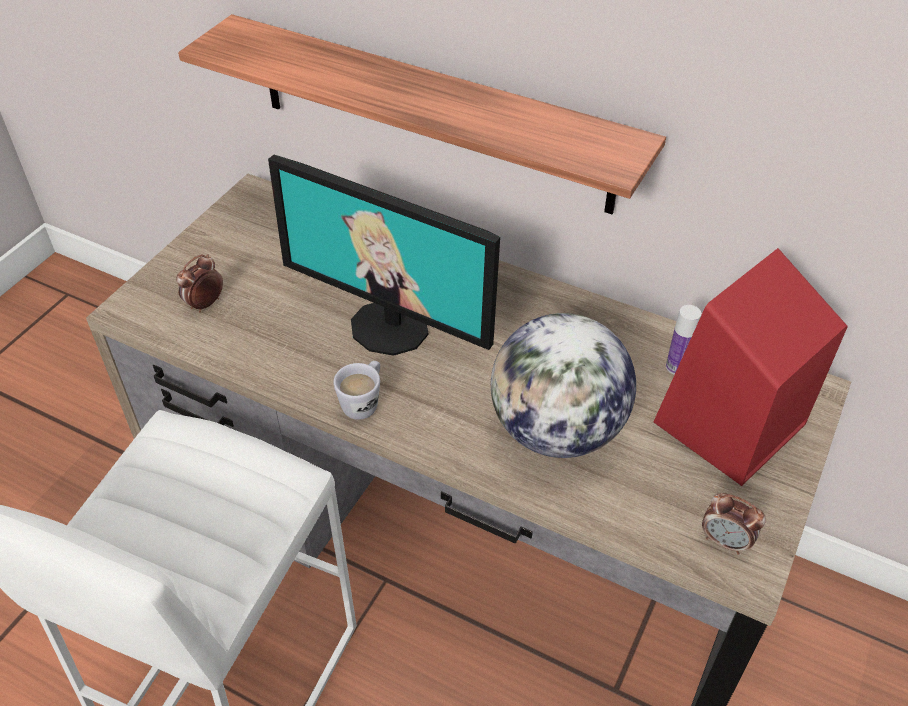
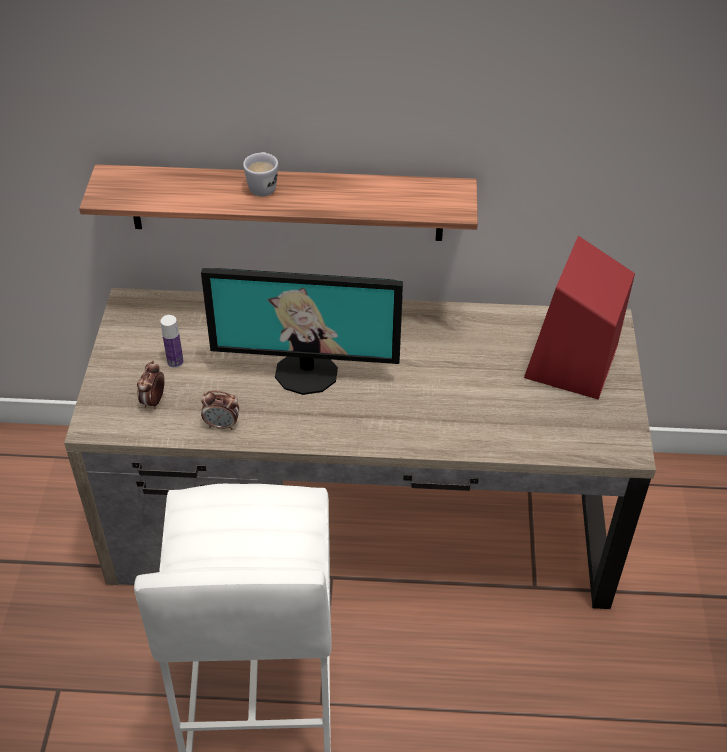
camera: 25 degrees left, 0 degrees up
white mug [334,361,380,420] -> white mug moved to [243,152,278,197]
globe [491,313,636,458] -> none
bottle [666,305,701,375] -> bottle moved to [160,315,184,368]
alarm clock [702,493,766,555] -> alarm clock moved to [201,391,239,430]

